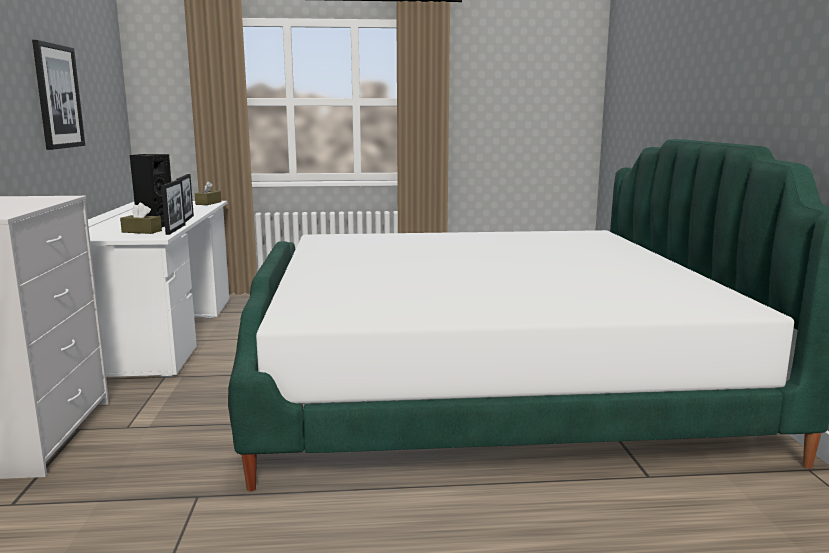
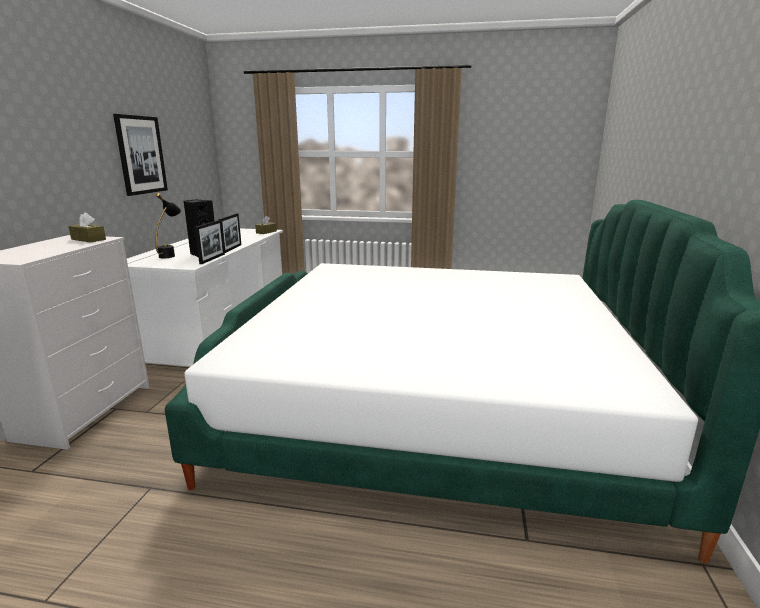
camera: 15 degrees right, 5 degrees up
brown tissue box [120,203,162,234] -> brown tissue box moved to [69,212,106,242]
none -> black table lamp [156,193,181,258]

